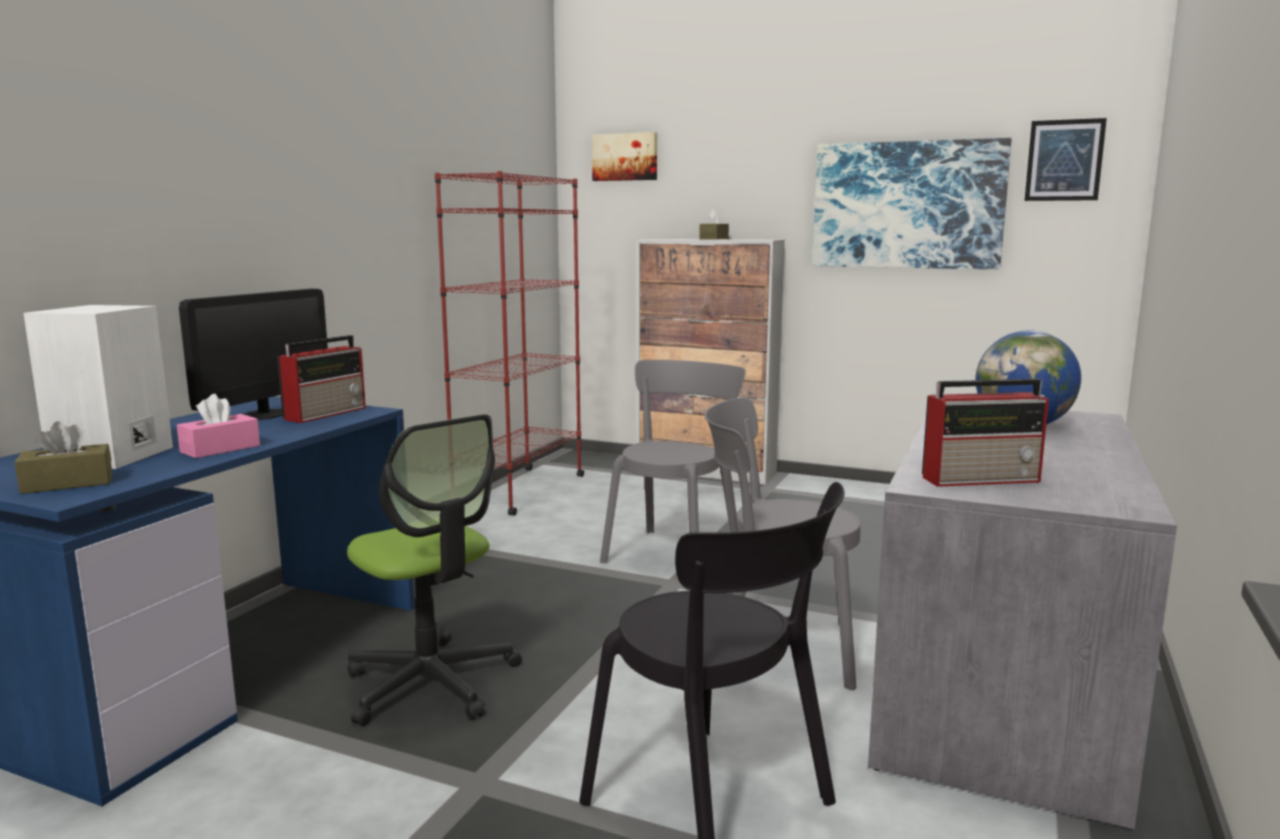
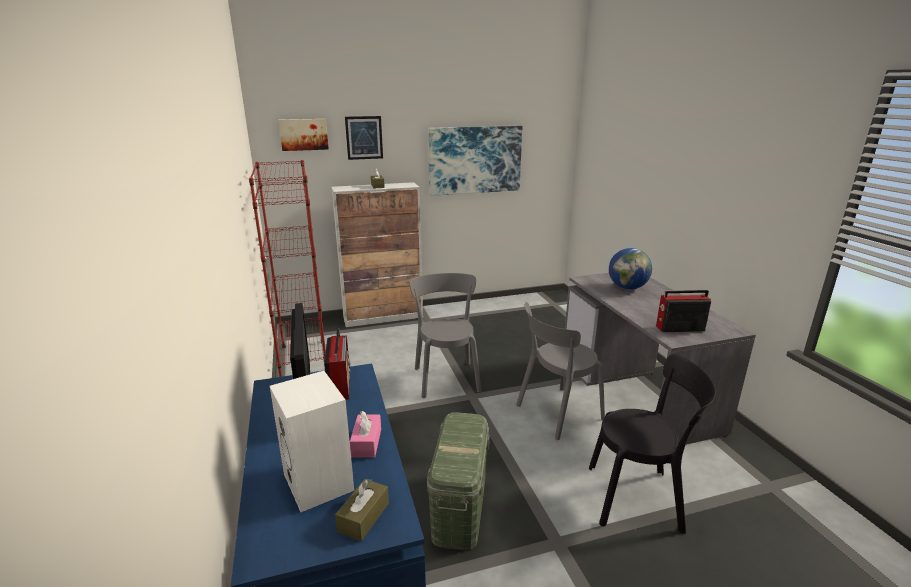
camera: 40 degrees left, 10 degrees up
office chair [347,414,522,726] -> green storage box [427,412,490,550]
radio [922,379,1049,487] -> radio turned 135 degrees counterclockwise [656,290,711,332]
picture [1025,118,1107,201] -> picture moved to [345,116,383,160]

